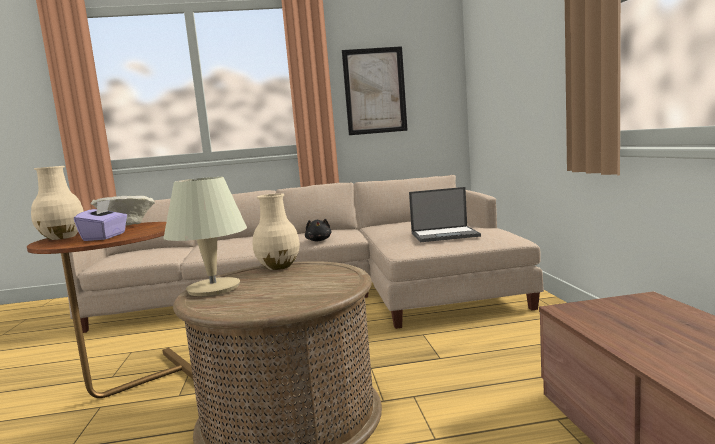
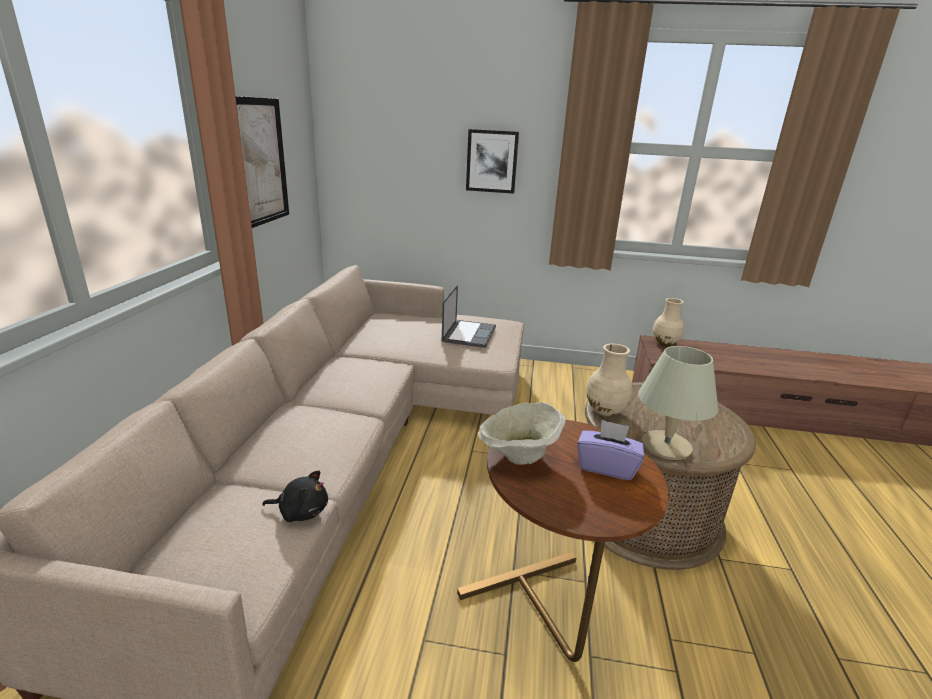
camera: 75 degrees left, 15 degrees up
beige vase [31,166,84,240] -> beige vase moved to [653,298,684,346]
black plush toy [305,219,331,241] -> black plush toy moved to [263,470,328,522]
none -> picture [466,129,519,194]

